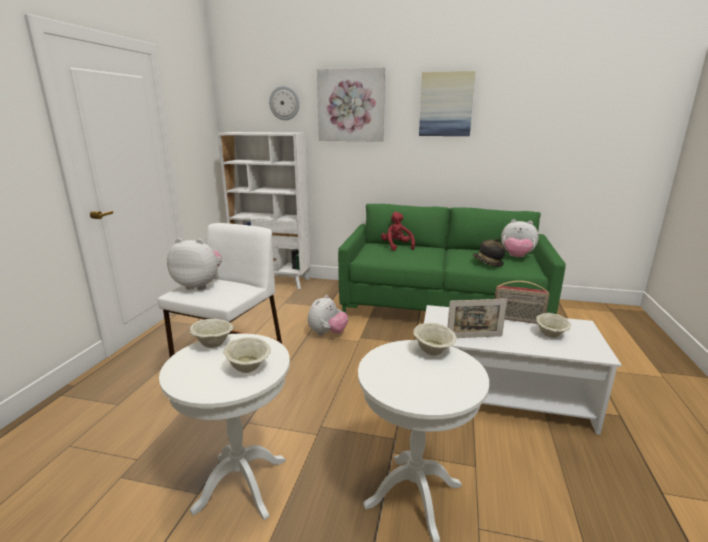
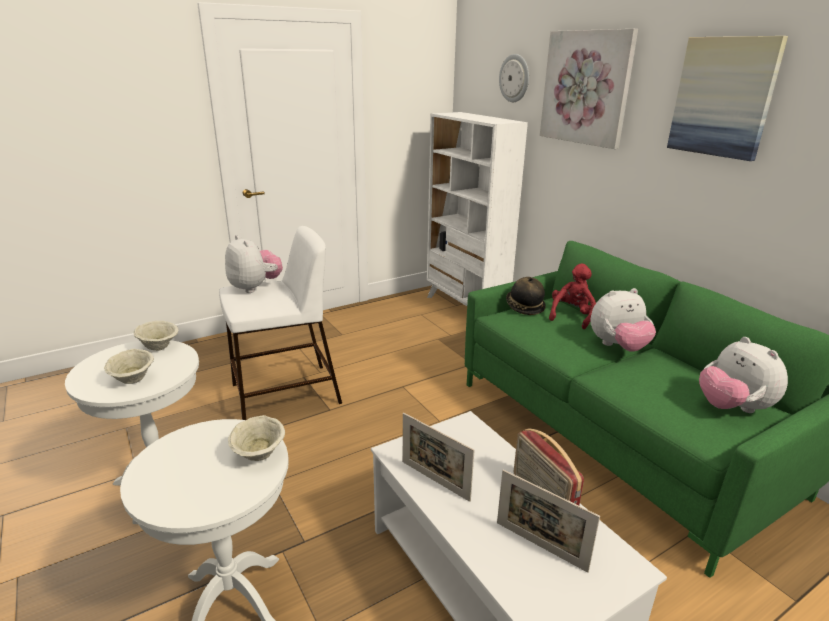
camera: 45 degrees right, 5 degrees up
plush toy [308,295,348,336] -> plush toy moved to [590,288,656,352]
hat [473,238,505,267] -> hat moved to [506,277,546,315]
beige bowl [536,313,571,338] -> picture frame [497,469,600,573]

